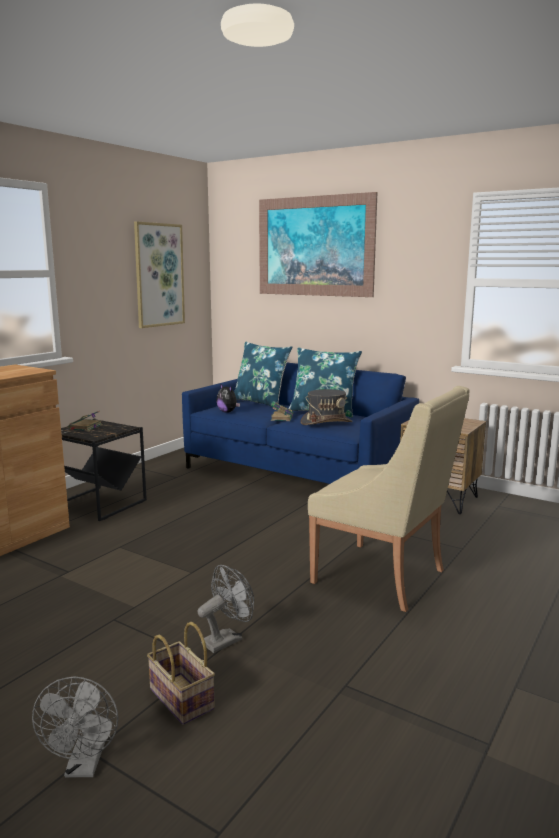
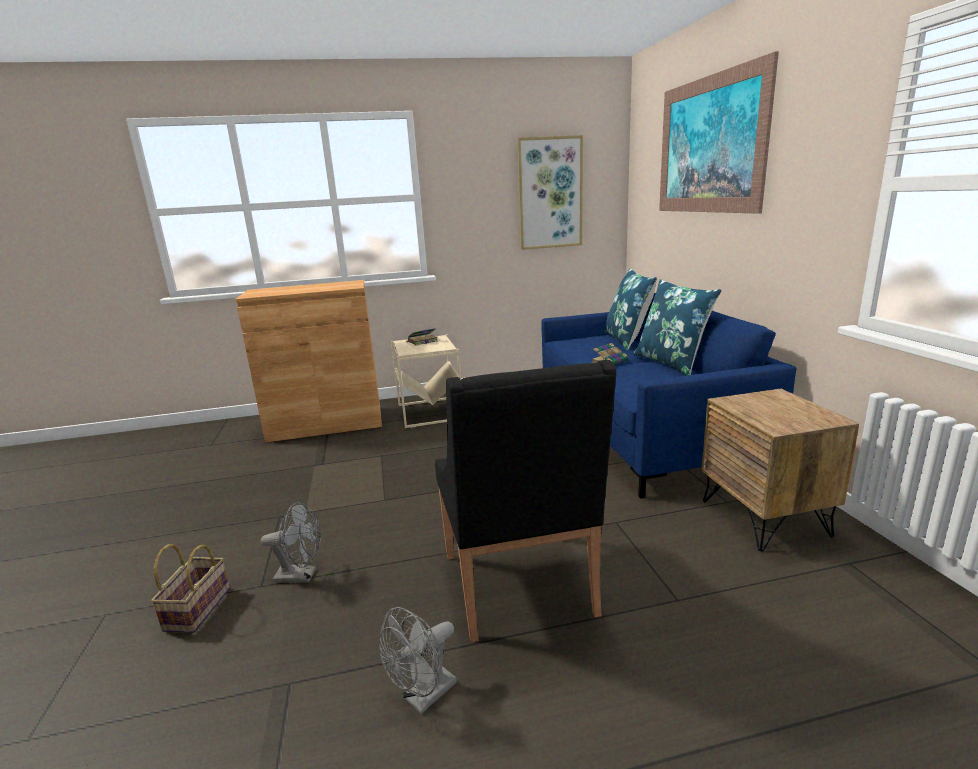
camera: 45 degrees right, 5 degrees up
grey fan [32,676,118,777] -> grey fan moved to [379,607,457,714]
black side table [61,419,147,521] -> beige side table [391,335,461,428]
plush toy [216,384,240,413] -> none
grey hat [300,389,352,425] -> none
beige armchair [308,386,469,612] -> black armchair [435,360,616,642]

